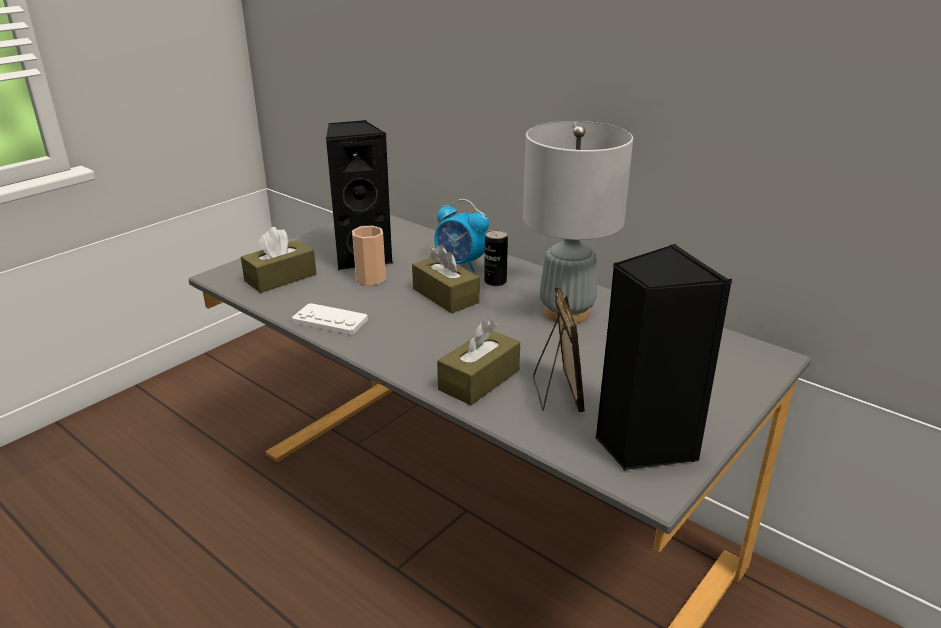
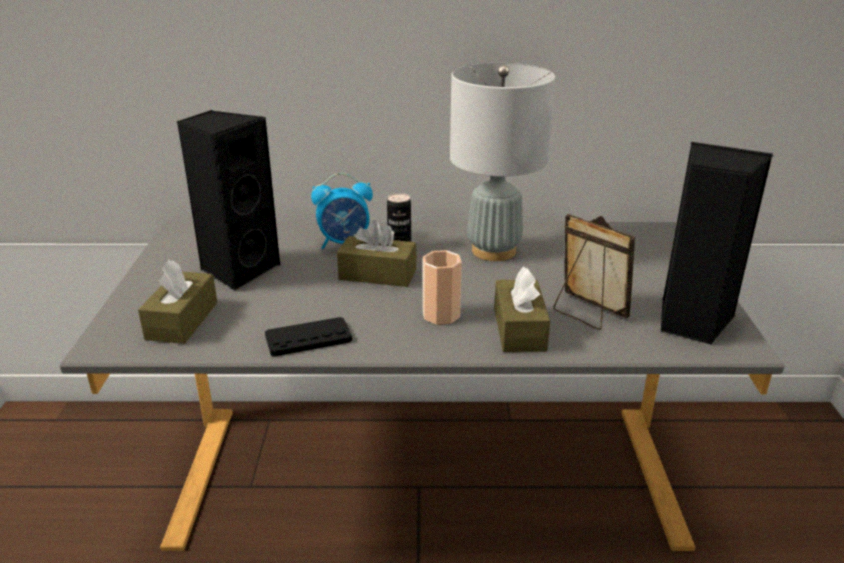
camera: 40 degrees left, 0 degrees up
white game controller [292,303,368,335] -> black game controller [265,317,352,357]
cup [352,226,386,286] -> cup moved to [423,250,462,325]

